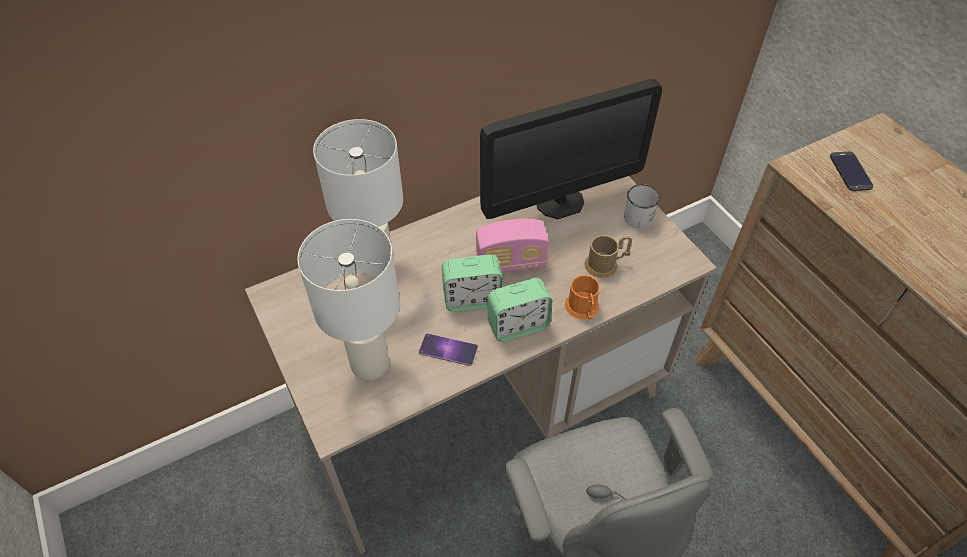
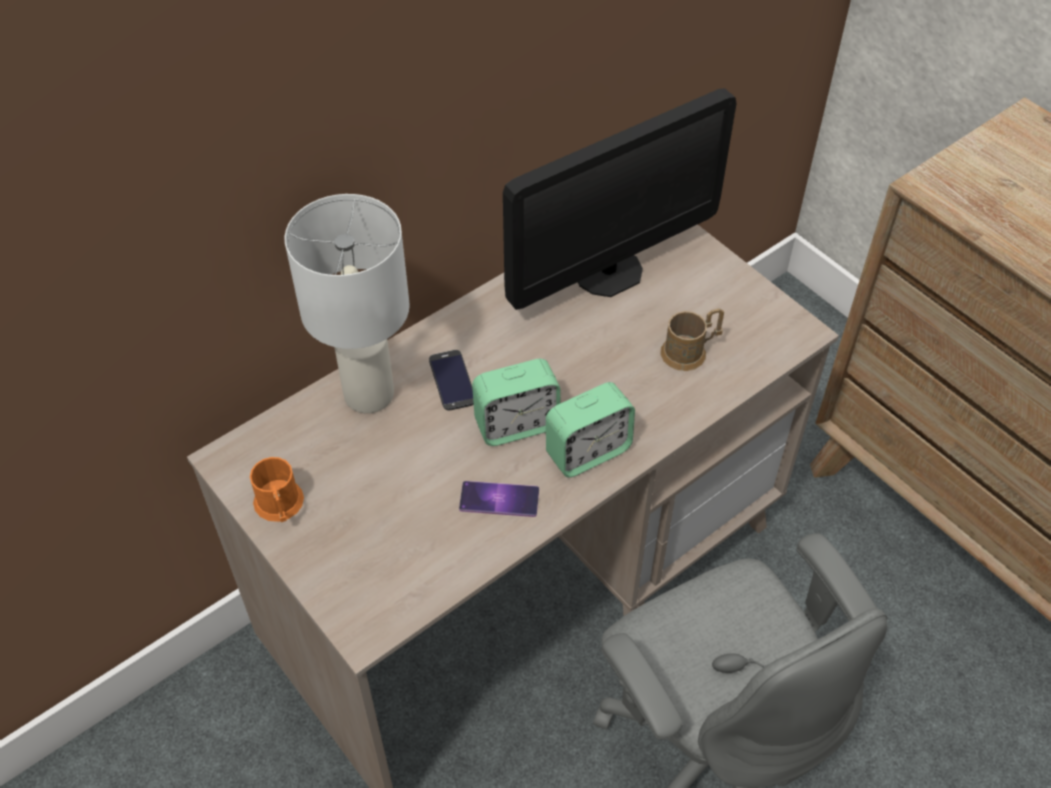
camera: 10 degrees left, 0 degrees up
white table lamp [297,219,400,380] -> none
radio [476,219,548,272] -> none
orange mug [565,275,600,320] -> orange mug moved to [250,457,304,522]
white mug [624,184,660,228] -> none
phone [830,151,874,191] -> phone moved to [429,350,474,411]

